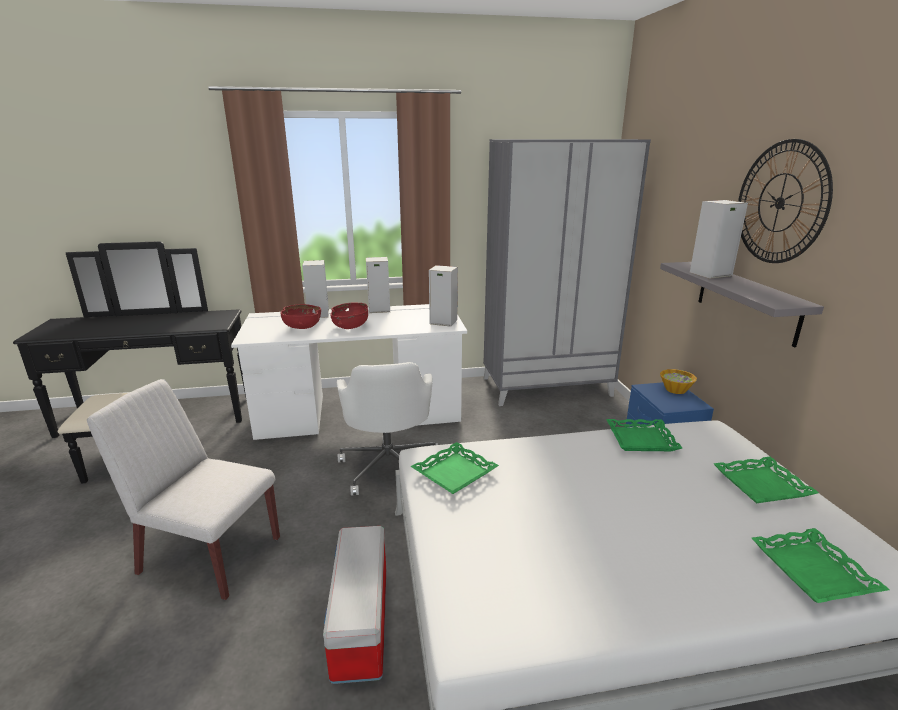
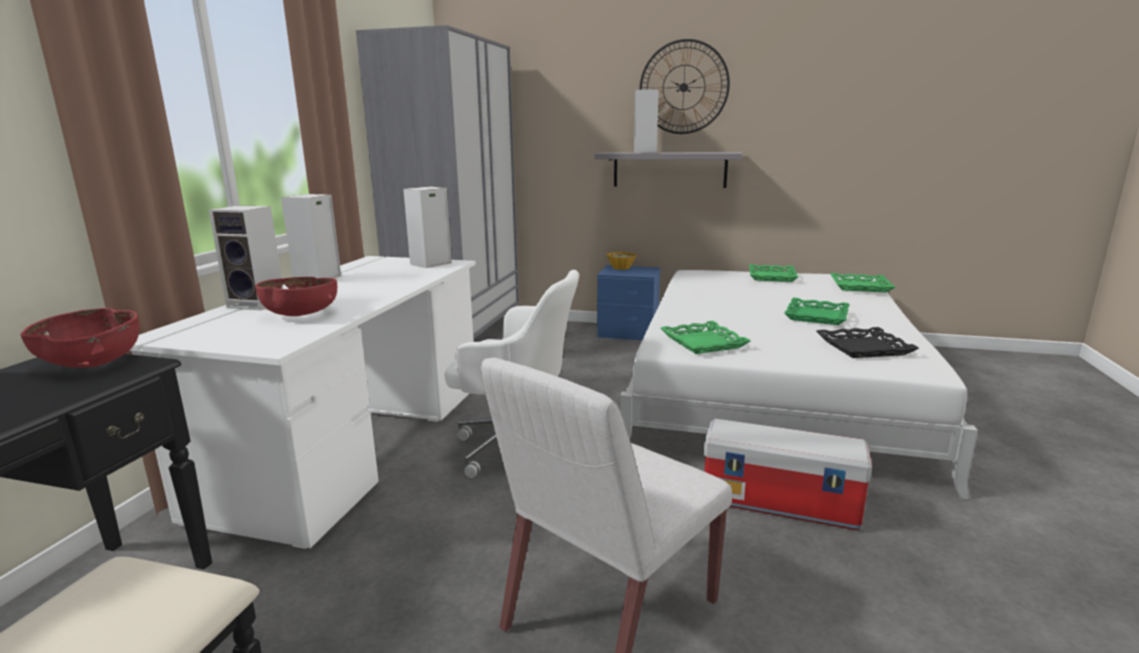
camera: 65 degrees left, 5 degrees down
red bowl [330,302,368,329] -> red bowl moved to [21,308,140,368]
green tray [606,419,682,451] -> green tray moved to [784,298,850,325]
none -> black tray [816,327,919,358]

